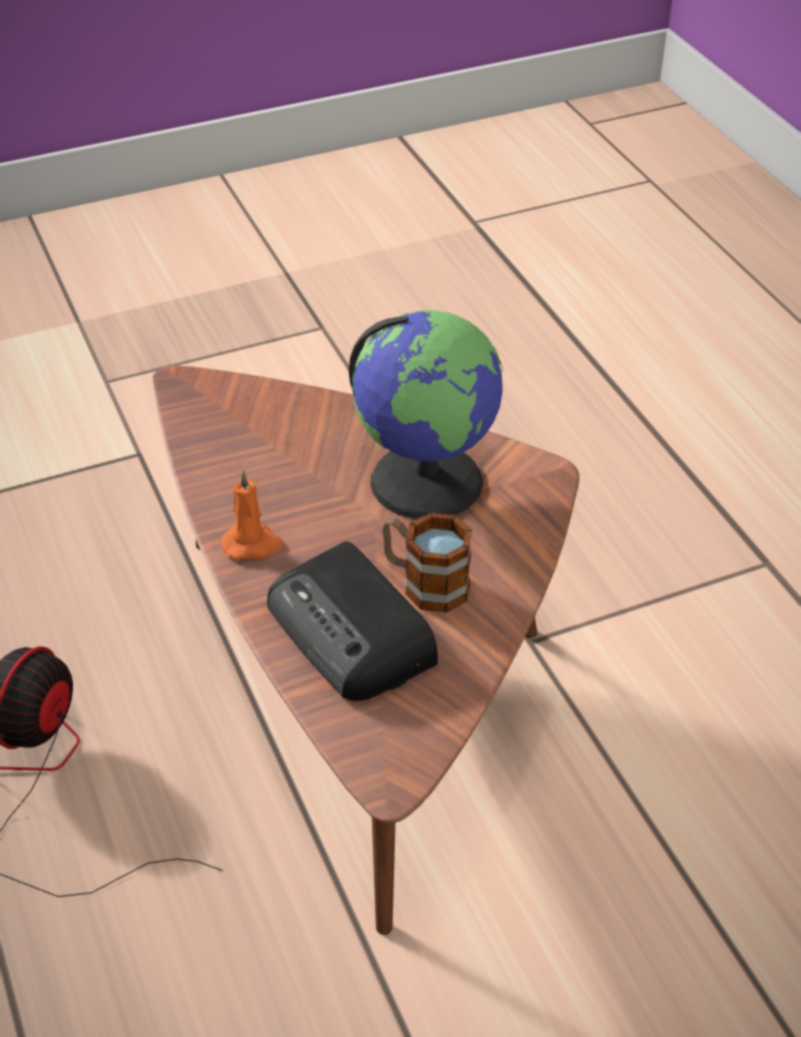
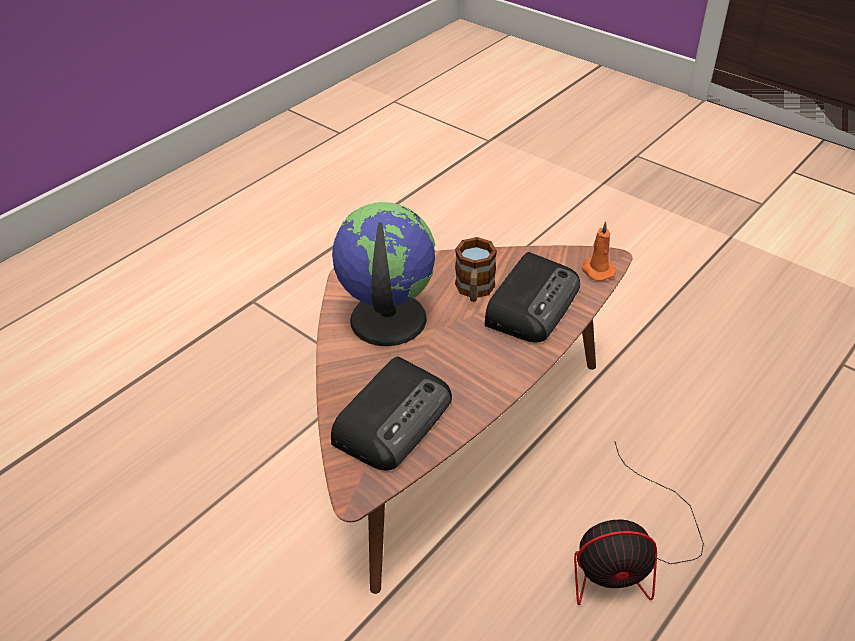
camera: 115 degrees left, 0 degrees up
orange candle [222,469,284,560] -> orange candle moved to [582,221,616,281]
none -> radio [331,357,452,471]

